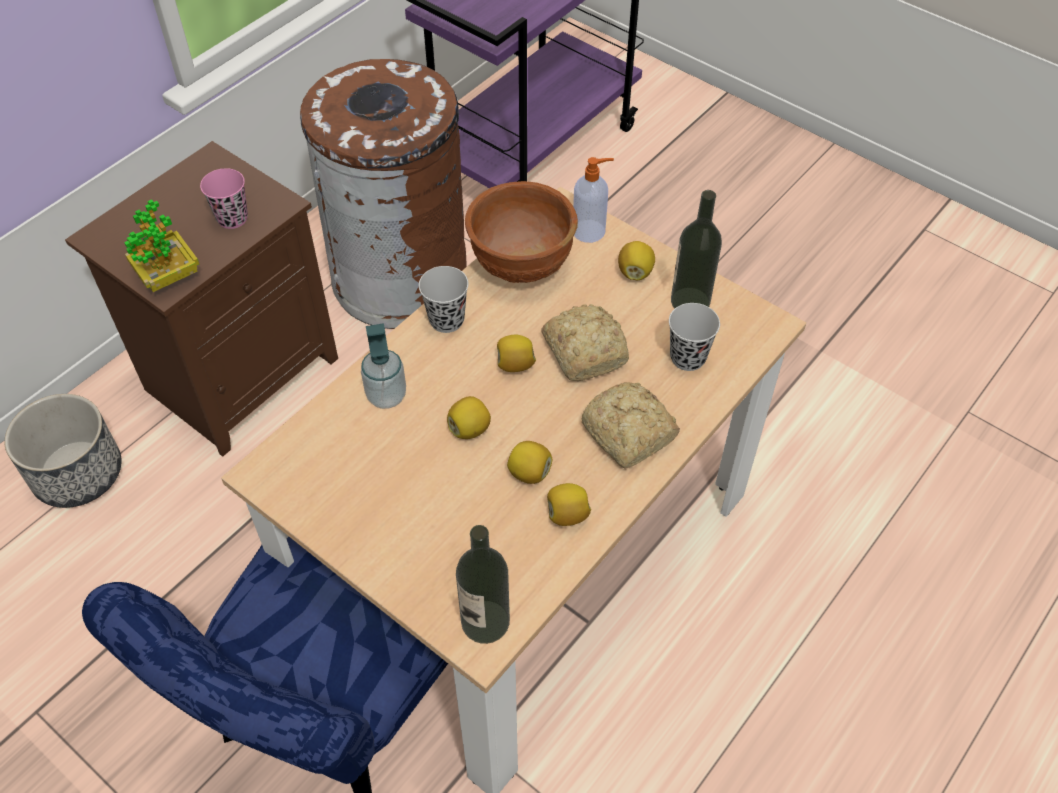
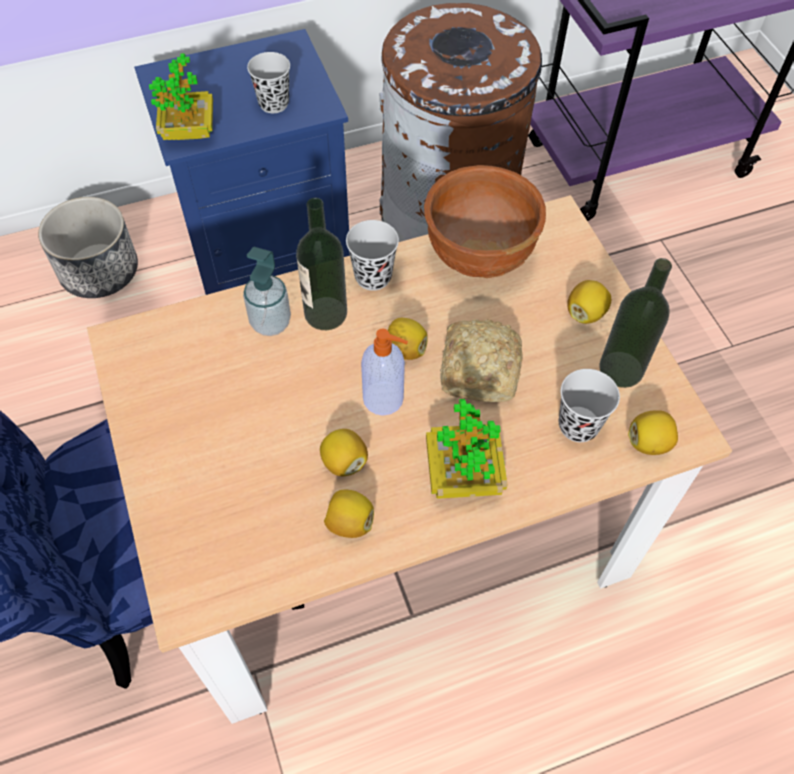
camera: 30 degrees right, 5 degrees up
brown nightstand [65,141,338,457] -> blue nightstand [134,29,350,295]
pink cup [200,168,248,229] -> black cup [247,52,290,113]
lemon [447,396,491,439] -> lemon moved to [628,410,678,455]
bottle [456,525,510,644] -> bottle moved to [296,198,347,330]
soap dispenser [573,157,614,243] -> soap dispenser moved to [361,328,408,416]
bread [582,382,680,469] -> potted plant [426,399,508,499]

